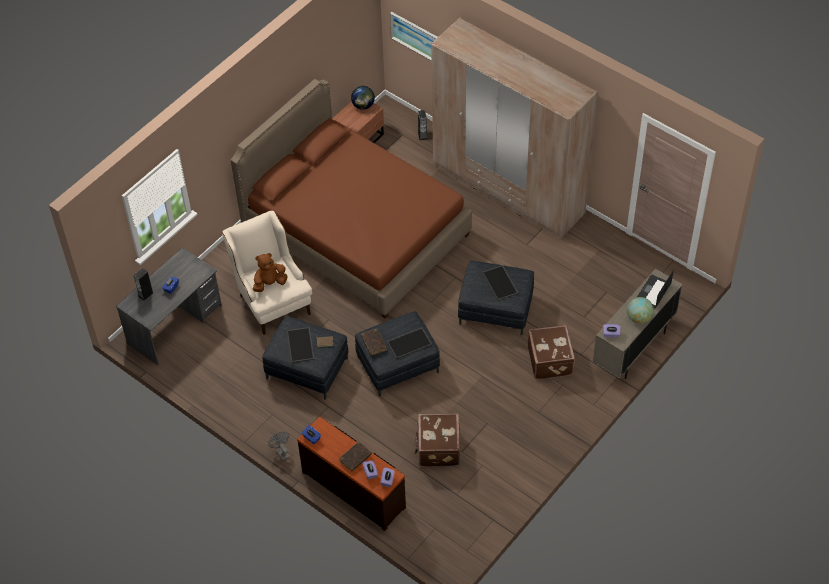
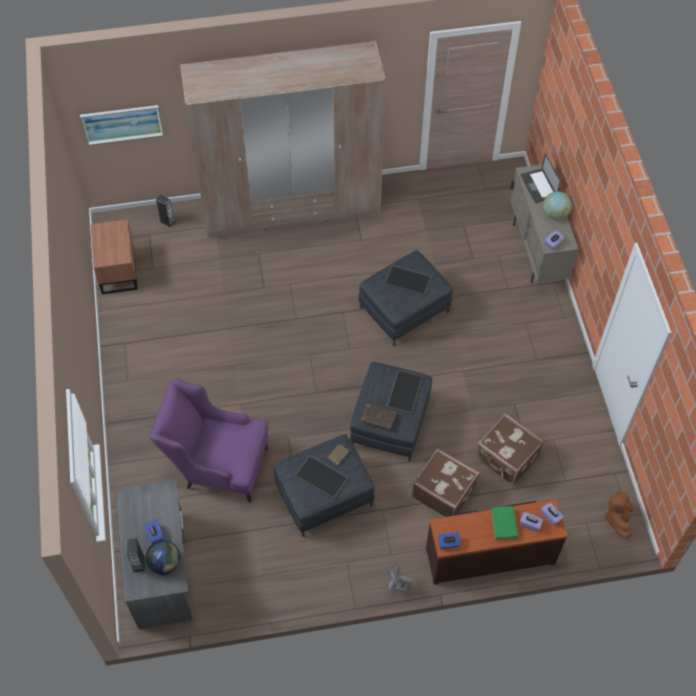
camera: 50 degrees left, 5 degrees up
beige armchair [222,210,312,335] -> purple armchair [149,379,268,503]
brown bed [231,79,472,319] -> none
brown plush toy [253,253,288,292] -> brown plush toy moved to [604,491,634,539]
brown book [339,442,372,471] -> green book [491,506,518,540]
globe [351,86,375,110] -> globe moved to [146,540,180,575]
brown suitcase [528,325,575,380] -> brown suitcase moved to [412,448,480,517]

